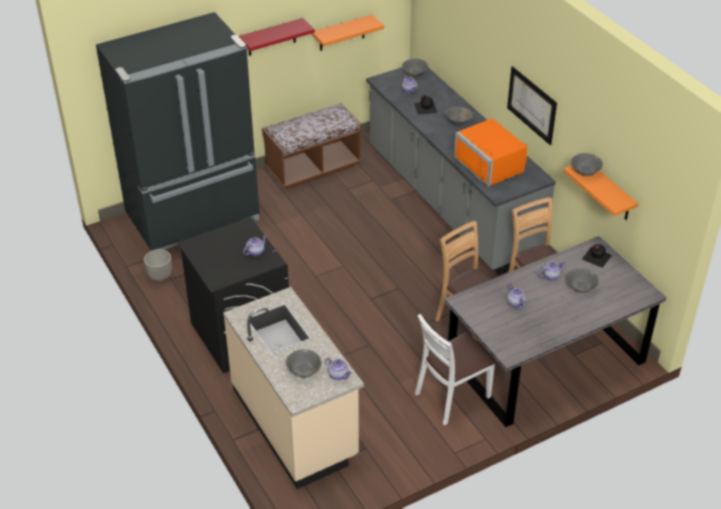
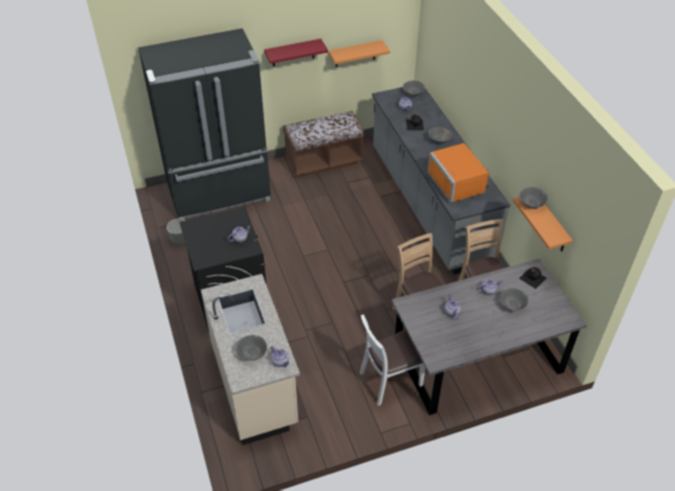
camera: 10 degrees right, 5 degrees up
picture [507,66,557,145] -> none

